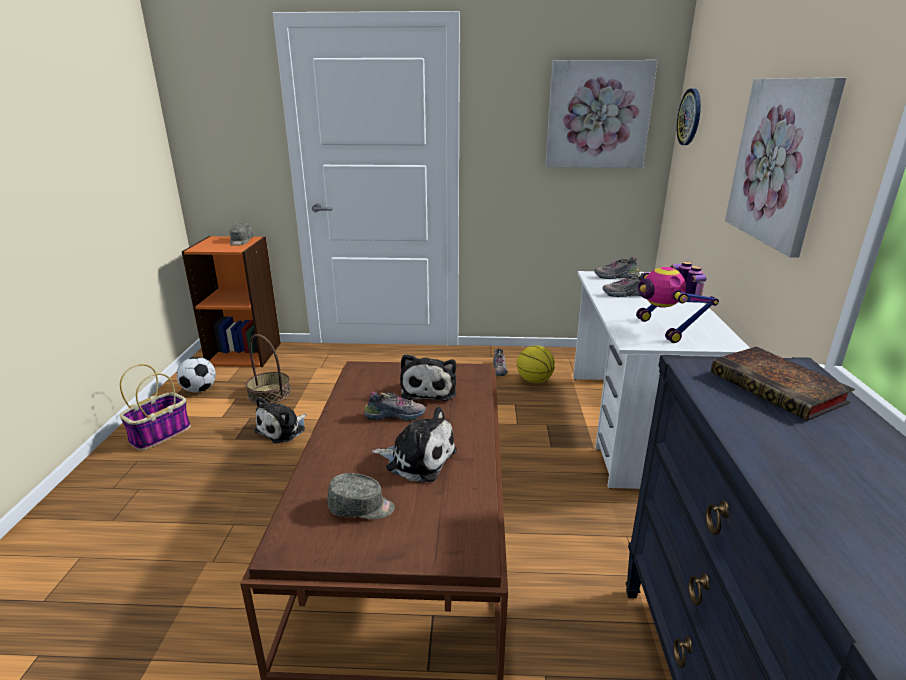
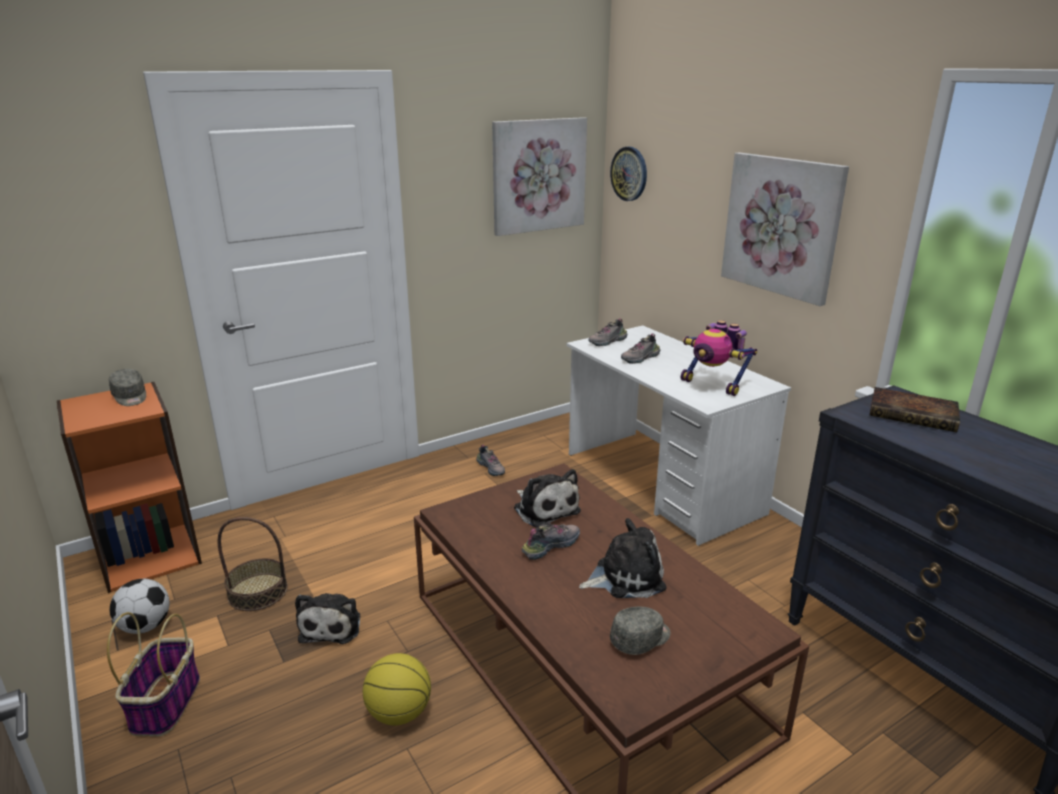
camera: 35 degrees left, 0 degrees up
basketball [517,345,555,383] -> basketball moved to [363,653,431,725]

